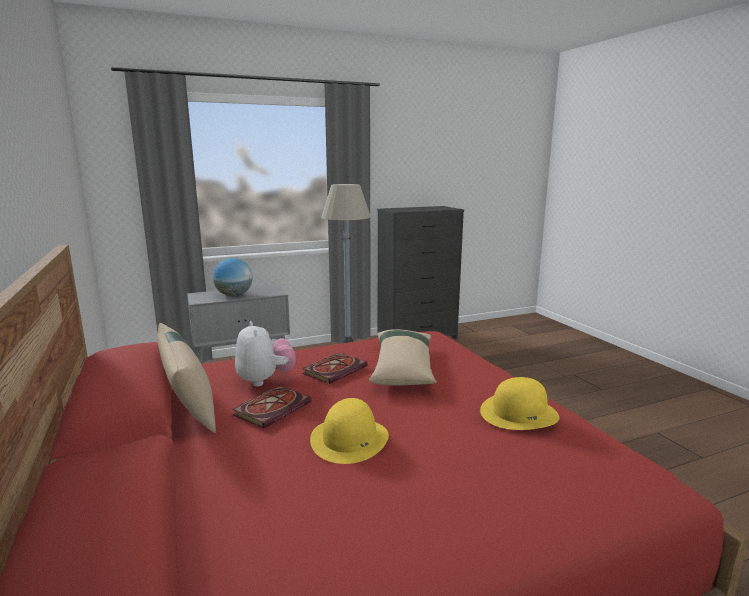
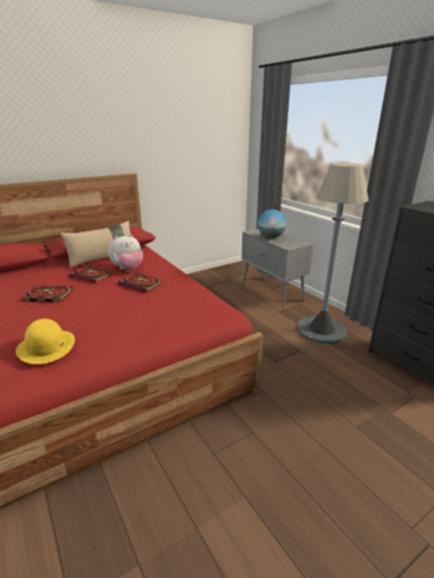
camera: 80 degrees right, 10 degrees up
yellow hat [310,398,389,464] -> book [22,286,73,302]
beige pillow [369,329,437,386] -> none

